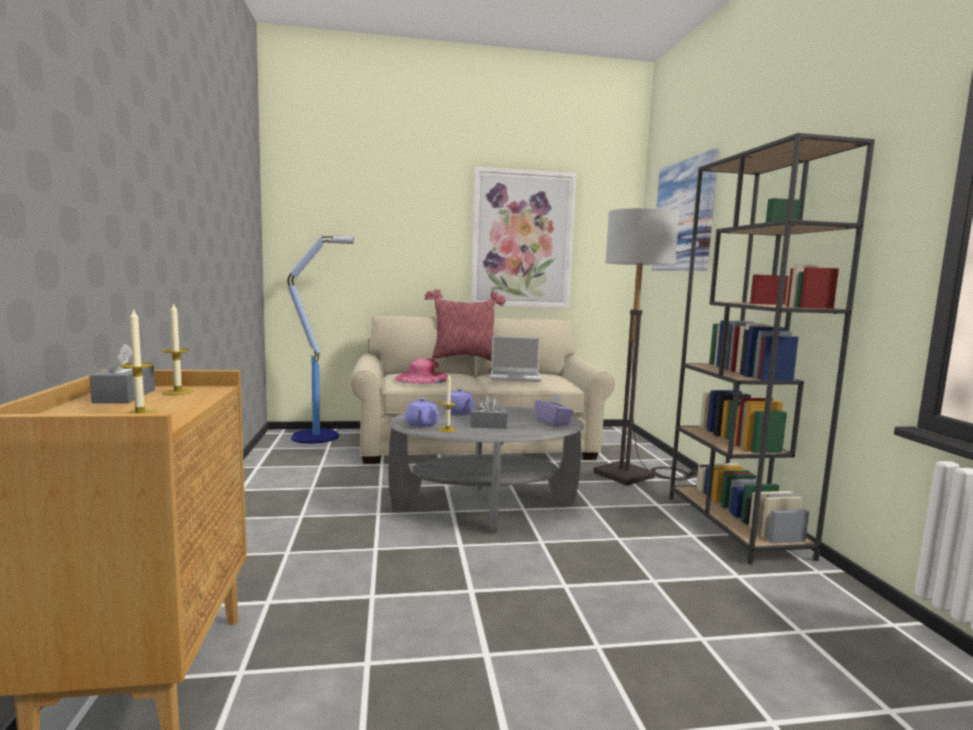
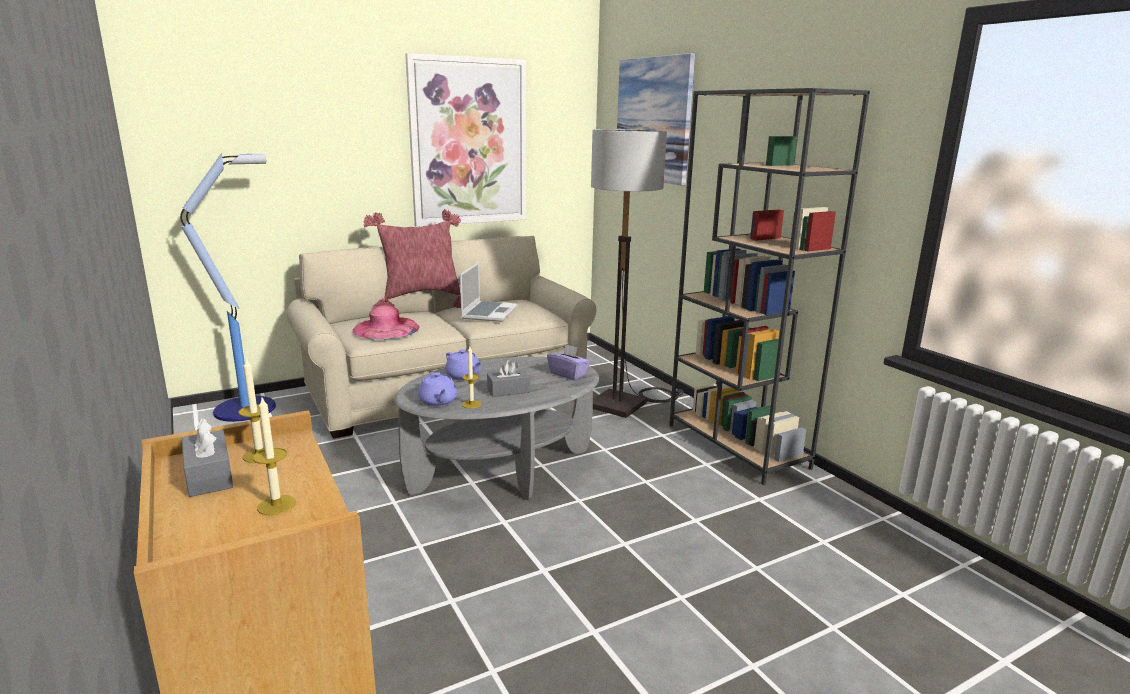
camera: 20 degrees left, 10 degrees up
laptop [491,336,542,382] -> laptop turned 60 degrees counterclockwise [460,262,518,322]

